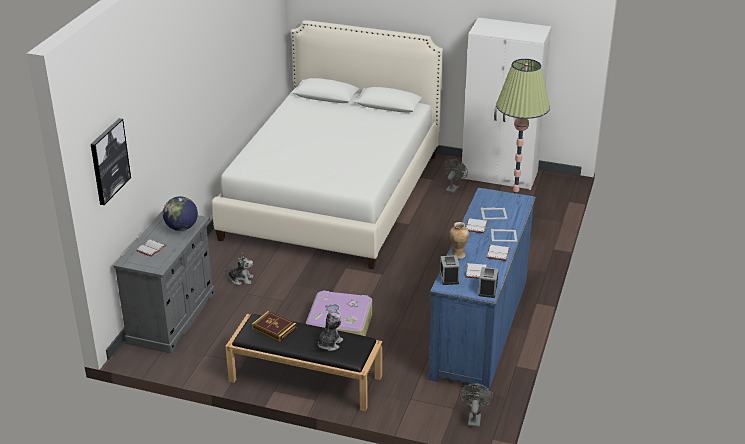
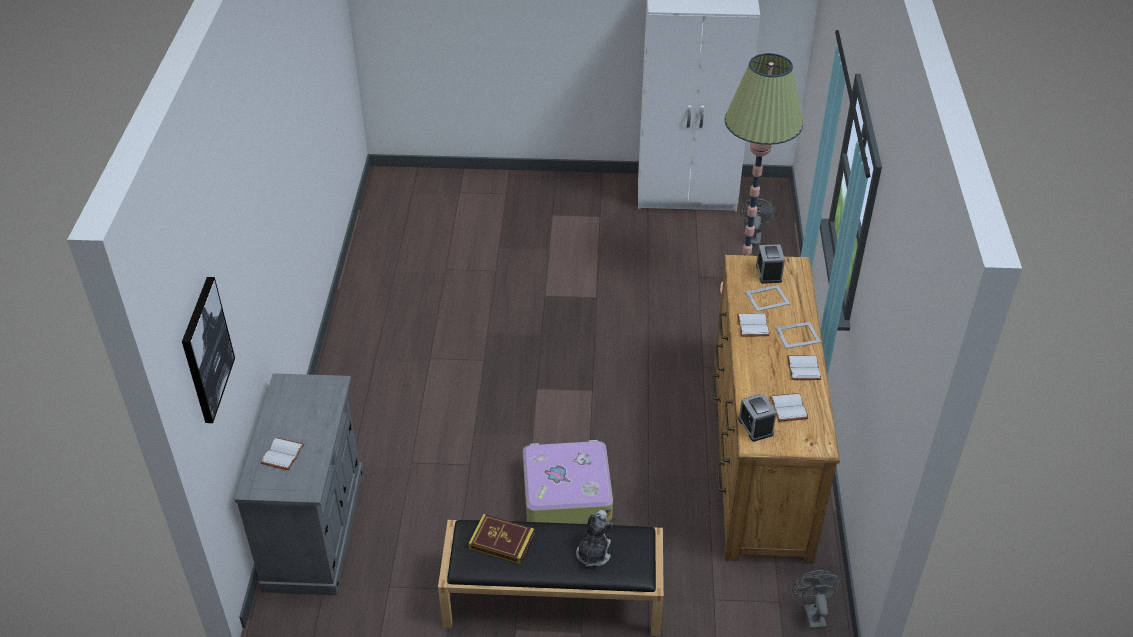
camera: 15 degrees left, 10 degrees up
globe [163,196,198,231] -> none
white bed [212,20,443,269] -> none
plush toy [224,253,253,285] -> none
blue dresser [428,188,536,390] -> brown dresser [712,255,840,564]
grey fan [444,159,468,193] -> grey fan moved to [740,198,777,246]
vase [450,222,469,259] -> none
alarm clock [478,267,499,298] -> alarm clock moved to [756,244,785,284]

